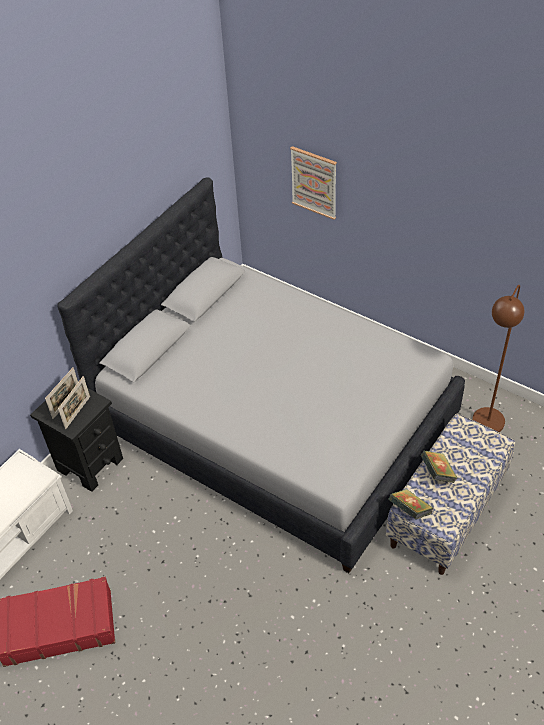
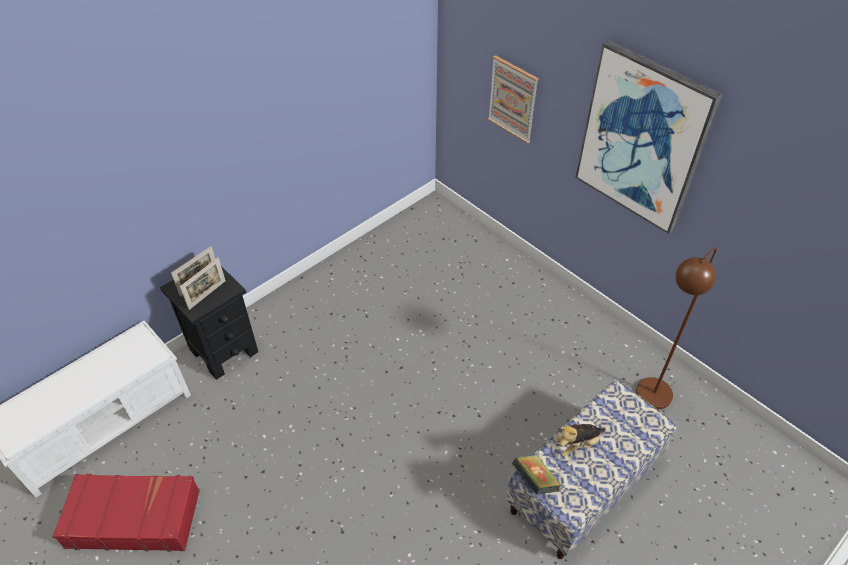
camera: 10 degrees right, 0 degrees up
grey bed [58,177,465,573] -> none
book [421,451,457,483] -> plush toy [555,423,606,457]
none -> picture [575,40,723,234]

